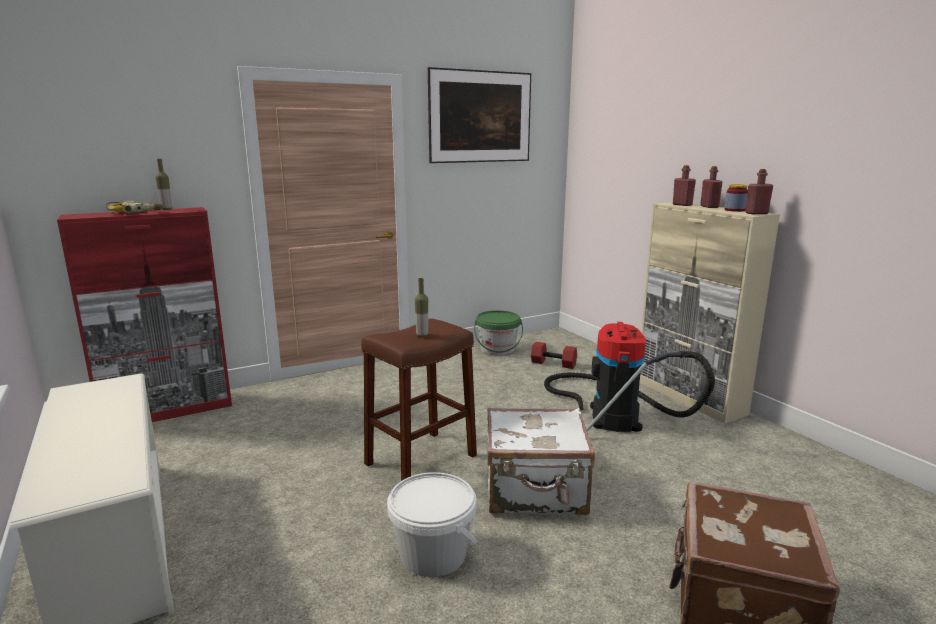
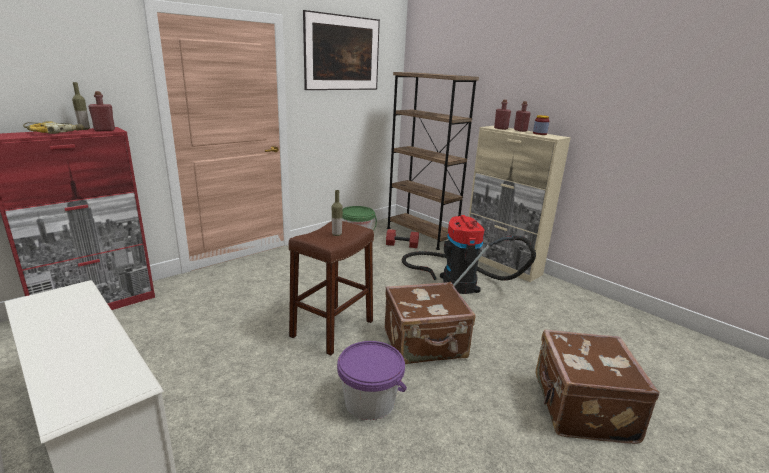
camera: 15 degrees left, 5 degrees up
white bucket [387,472,478,577] -> purple bucket [337,341,407,420]
white suitcase [487,408,595,515] -> brown suitcase [385,282,475,364]
red bottle [745,169,773,214] -> red bottle moved to [88,91,115,131]
none -> brown bookcase [387,72,479,250]

